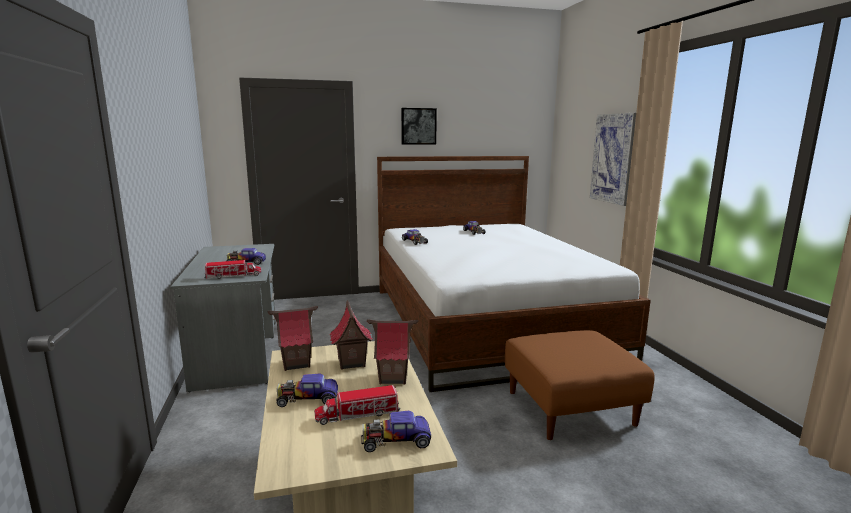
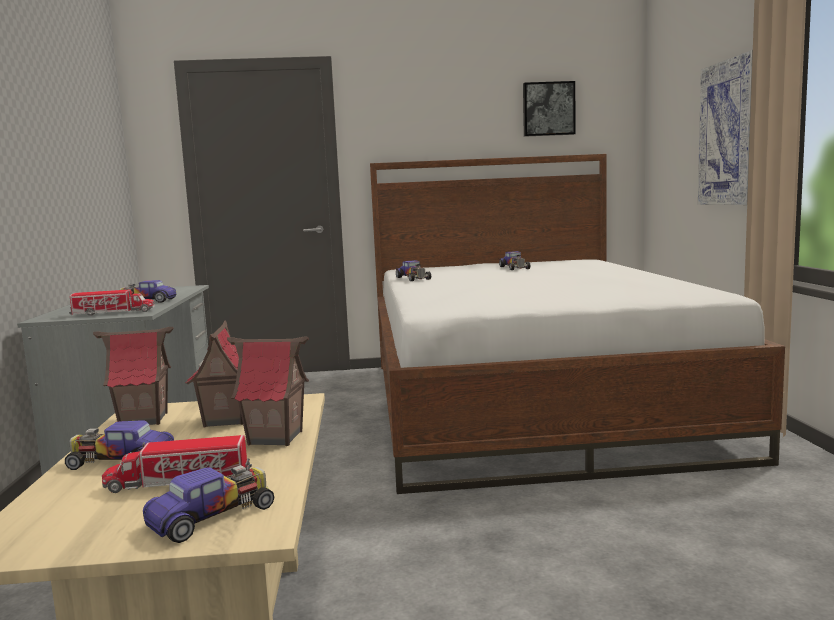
camera: 10 degrees right, 5 degrees down
toy car [361,411,431,452] -> toy car turned 135 degrees clockwise [143,465,274,543]
picture [401,108,437,145] -> picture moved to [523,81,576,137]
brown ottoman [505,330,655,440] -> none

